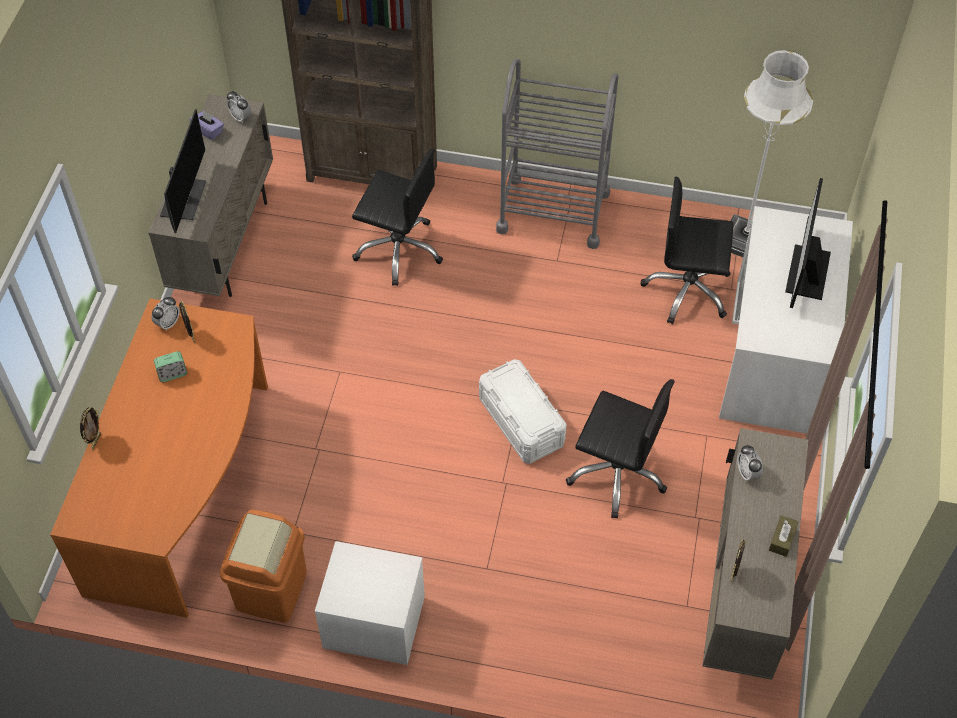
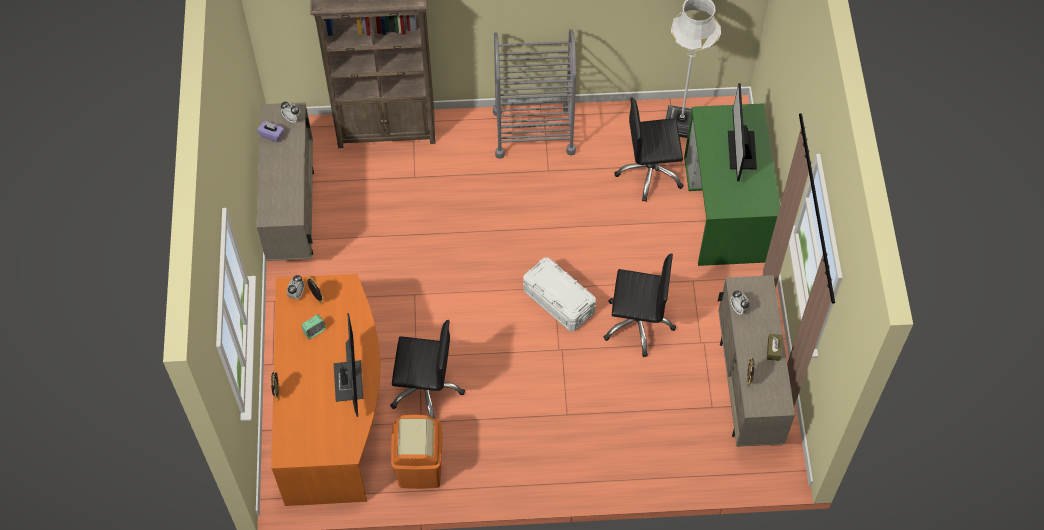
camera: 15 degrees left, 5 degrees up
monitor [160,109,206,233] -> monitor moved to [334,313,363,417]
white nightstand [315,541,425,665] -> none
black office chair [352,149,443,286] -> black office chair moved to [390,320,465,419]
white desk [719,206,853,434] -> green desk [684,103,780,266]

